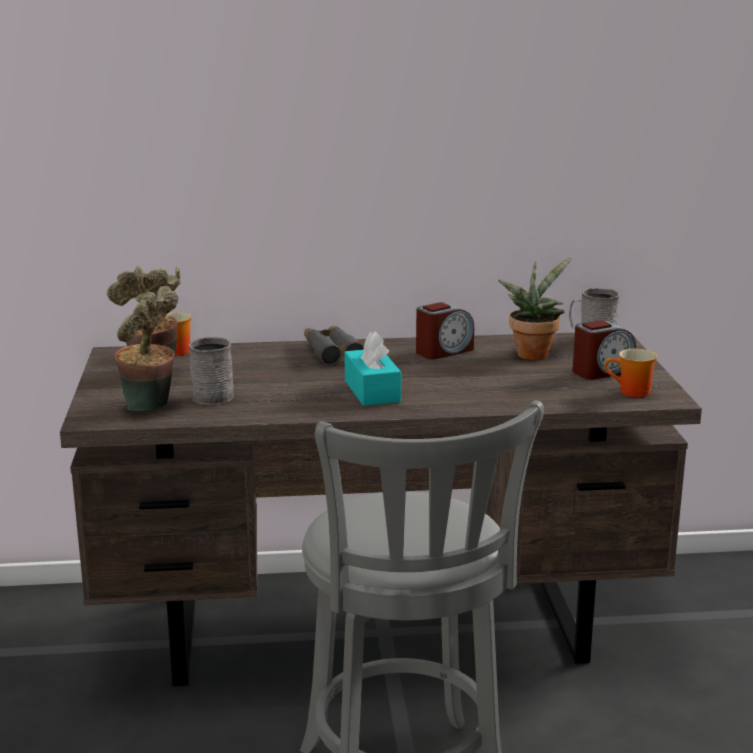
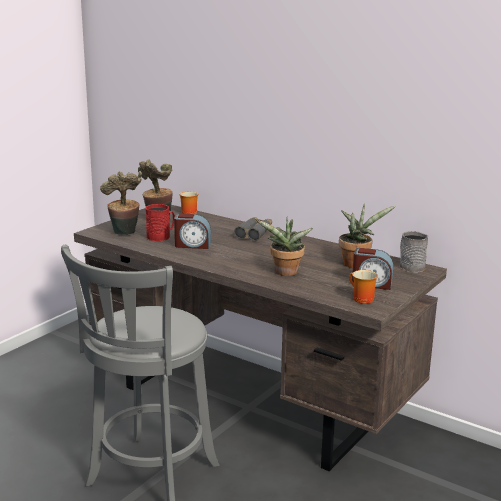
camera: 40 degrees right, 0 degrees up
grey mug [189,337,234,405] -> red mug [145,204,175,241]
turquoise tissue box [345,332,401,406] -> none
alarm clock [416,302,474,359] -> alarm clock moved to [174,214,211,249]
none -> potted plant [257,216,313,276]

